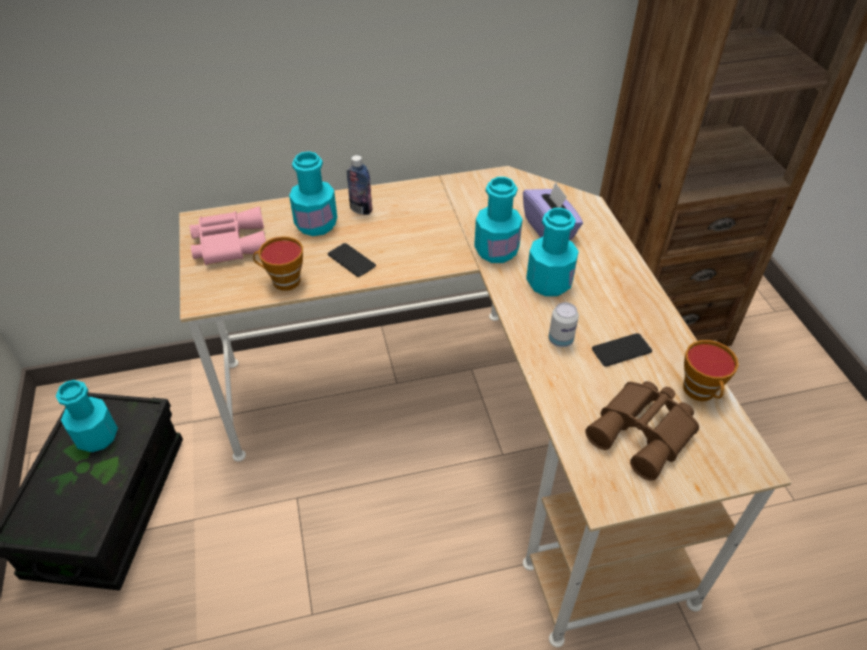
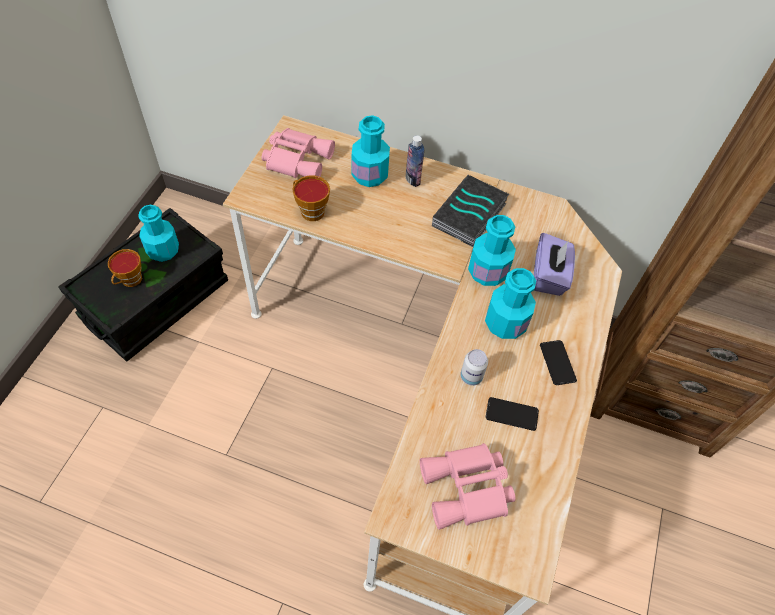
camera: 30 degrees right, 10 degrees up
phone [328,243,376,277] -> phone moved to [540,340,577,385]
brown binoculars [585,381,699,481] -> pink binoculars [420,443,515,530]
cup [683,340,739,401] -> cup moved to [108,249,142,287]
none -> book [432,175,509,247]

